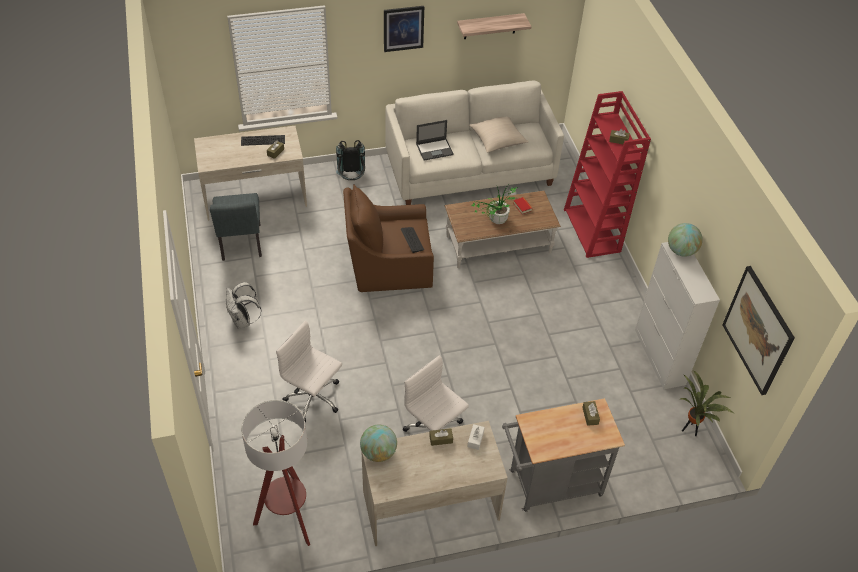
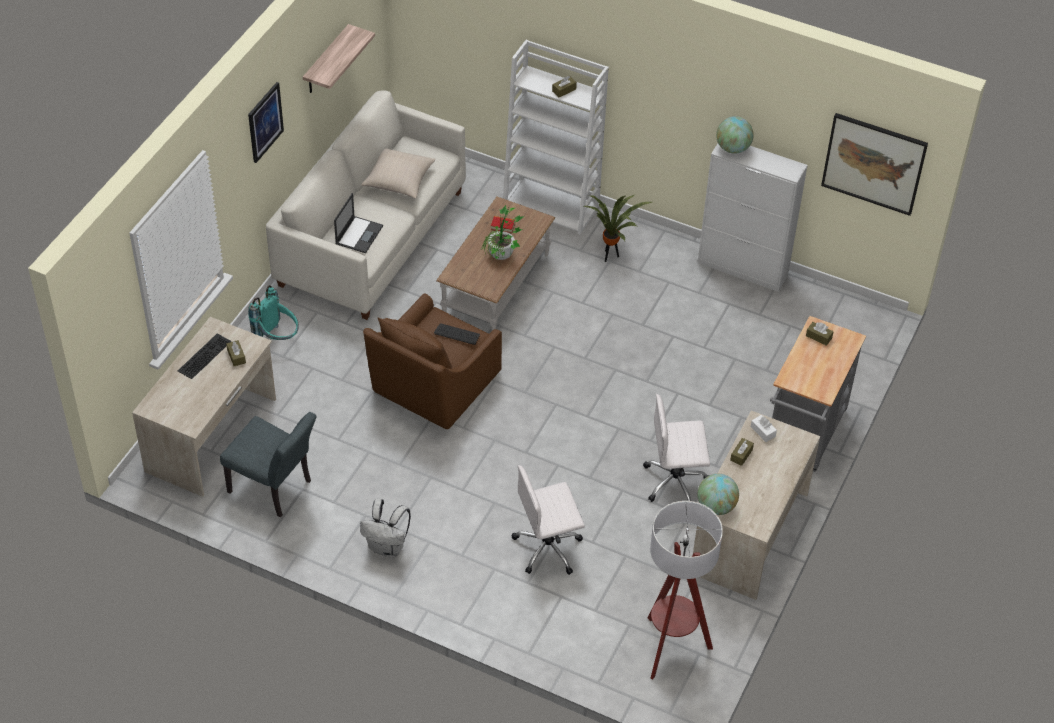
camera: 50 degrees left, 0 degrees up
black backpack [336,140,365,180] -> turquoise backpack [248,285,299,340]
red bookcase [564,91,651,258] -> white bookcase [503,40,609,234]
potted plant [680,370,733,436] -> potted plant moved to [584,195,652,262]

